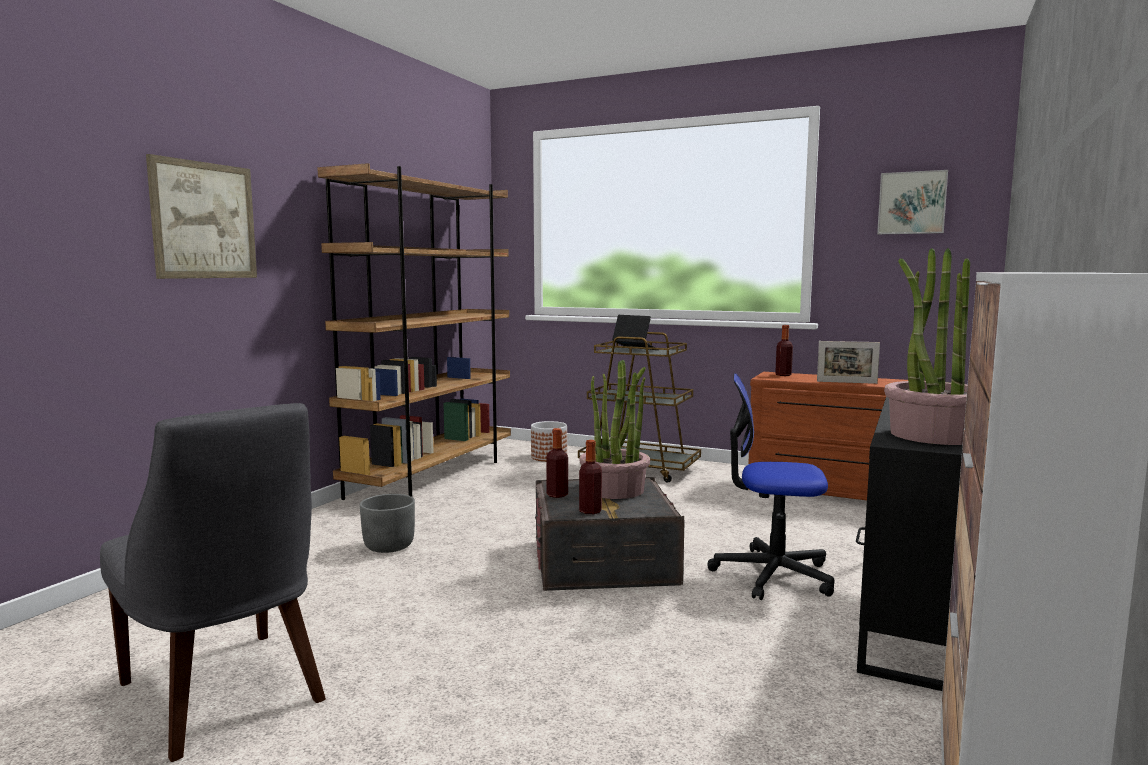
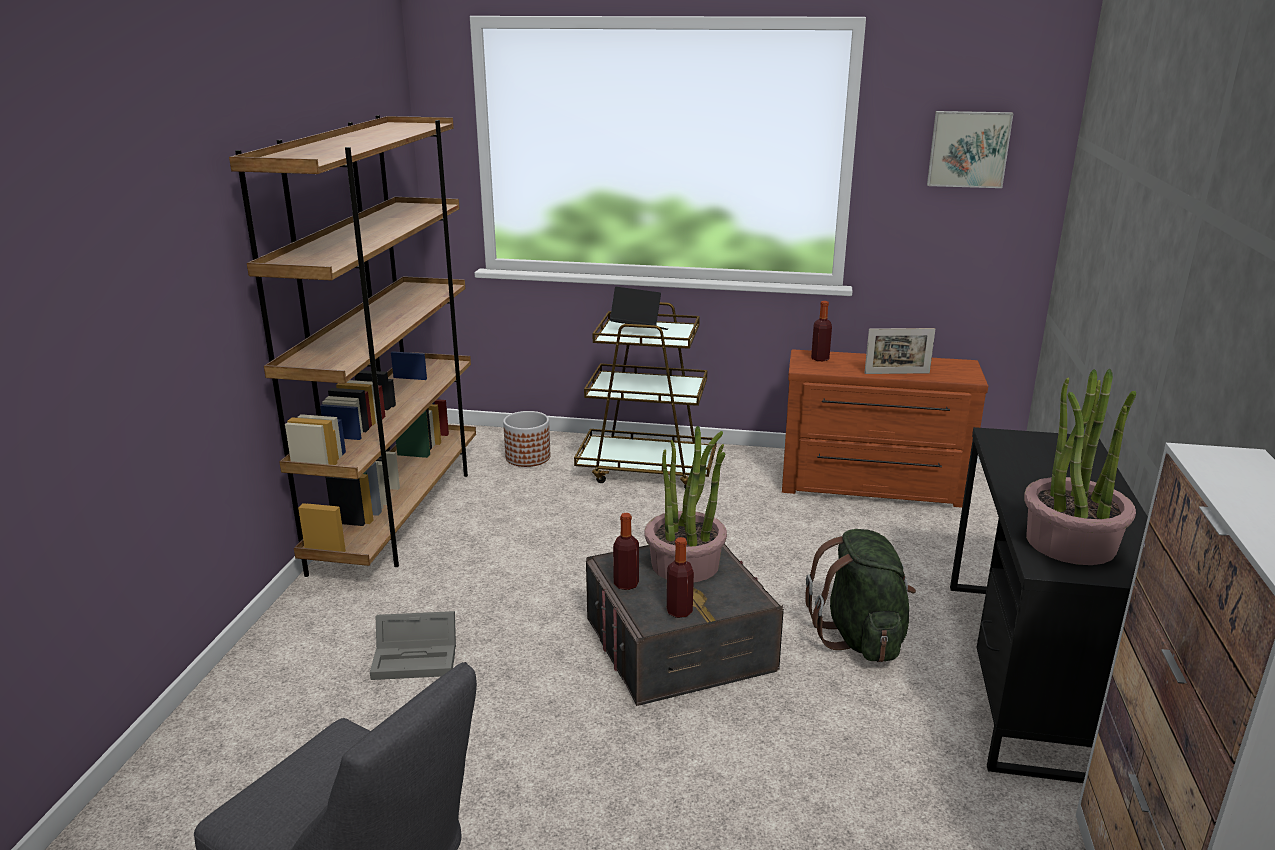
camera: 15 degrees left, 15 degrees up
picture [146,154,257,279] -> none
grey planter [360,494,415,553] -> grey storage box [370,611,456,680]
office chair [707,373,834,600] -> green backpack [805,529,916,662]

